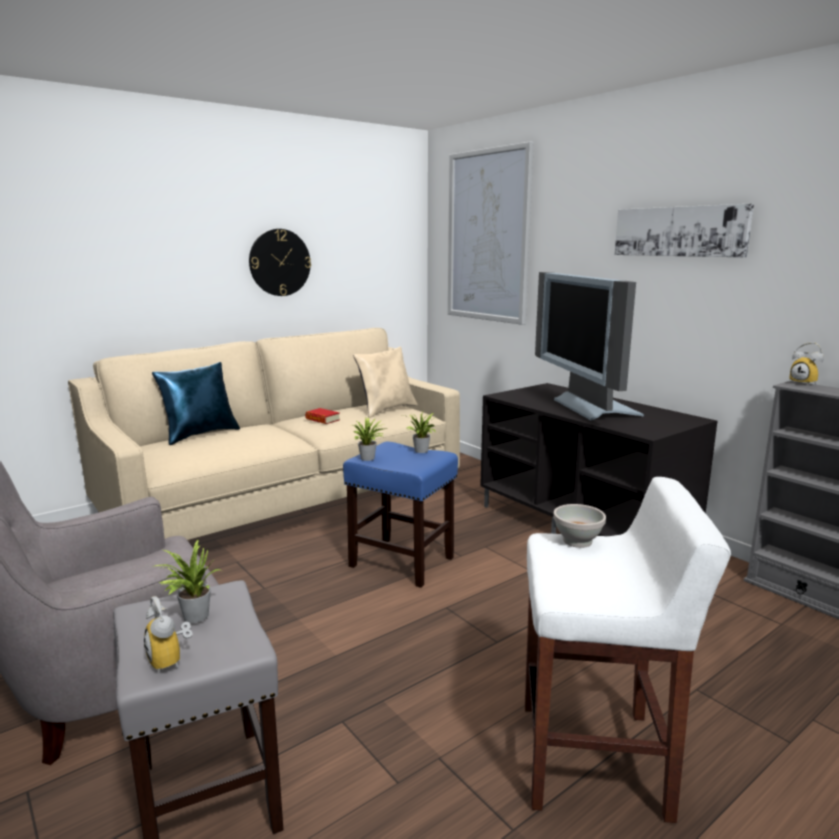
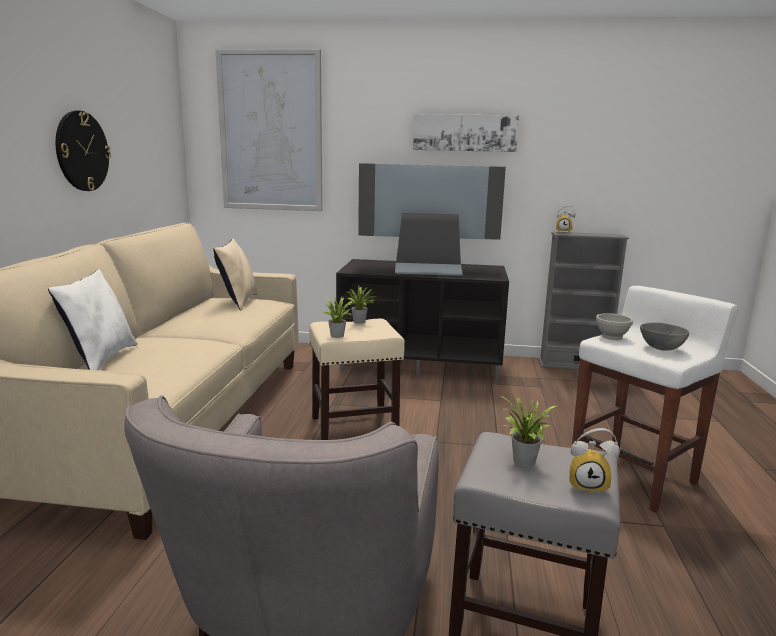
camera: 45 degrees left, 0 degrees up
blue pillow [152,362,240,445] -> white pillow [48,269,138,370]
book [305,408,340,424] -> none
blue stool [343,442,458,588] -> beige stool [310,319,405,440]
television [535,272,644,420] -> television turned 150 degrees clockwise [358,163,506,276]
none -> grey bowl [640,322,689,351]

